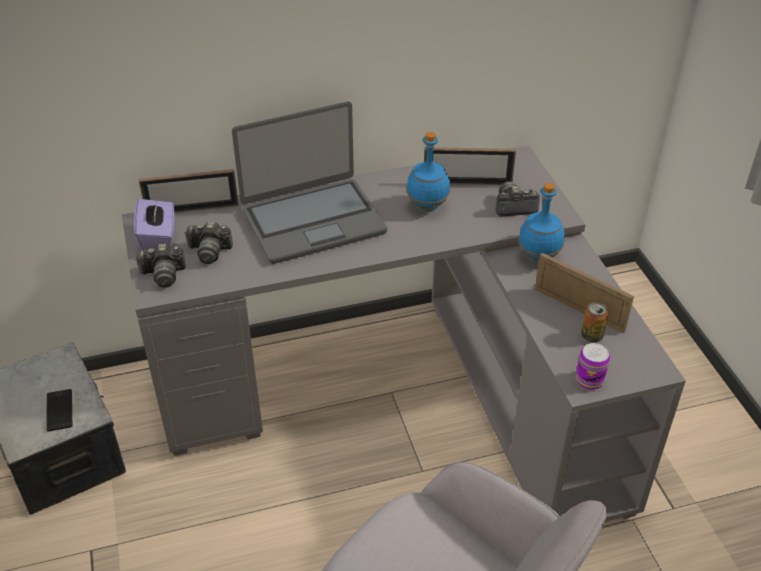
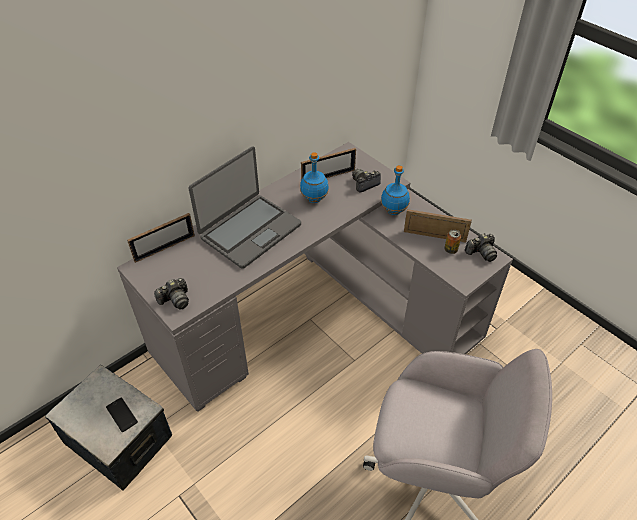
camera: 25 degrees left, 5 degrees up
purple tissue box [134,197,174,251] -> none
camera [184,221,233,264] -> camera moved to [465,233,497,262]
can [576,343,610,390] -> none

